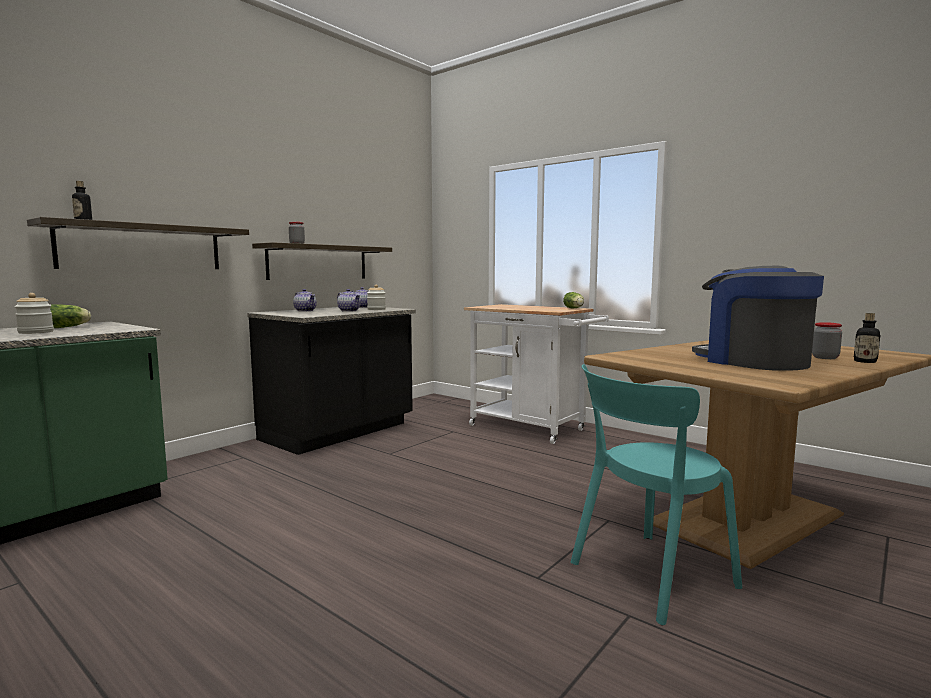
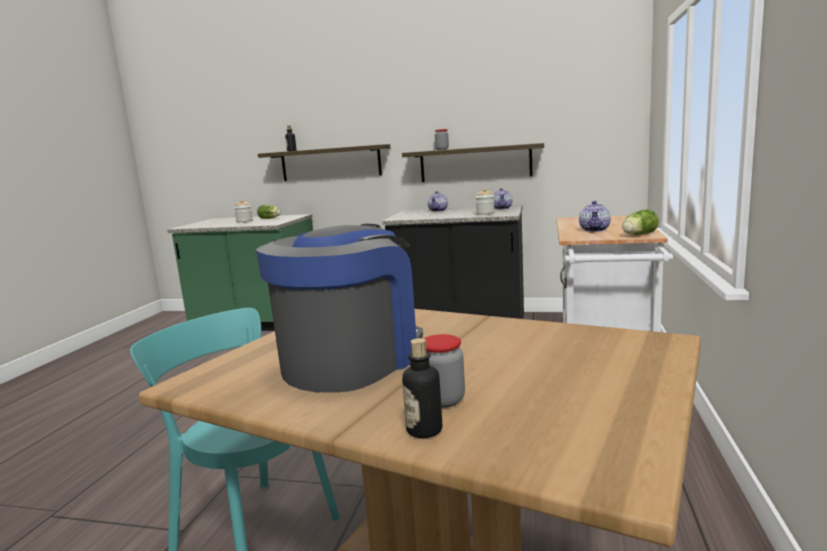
camera: 65 degrees right, 5 degrees up
teapot [337,289,360,312] -> teapot moved to [579,201,611,232]

